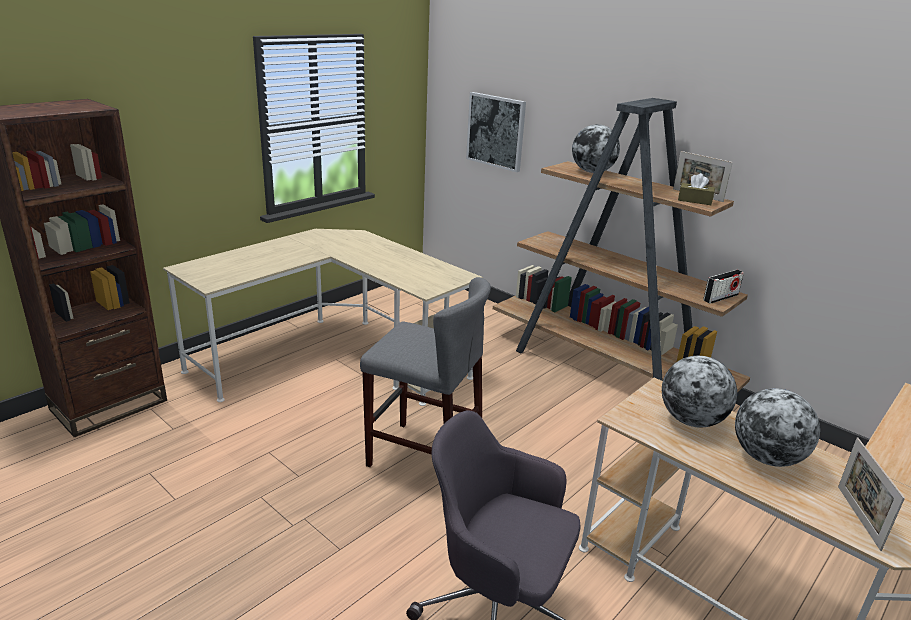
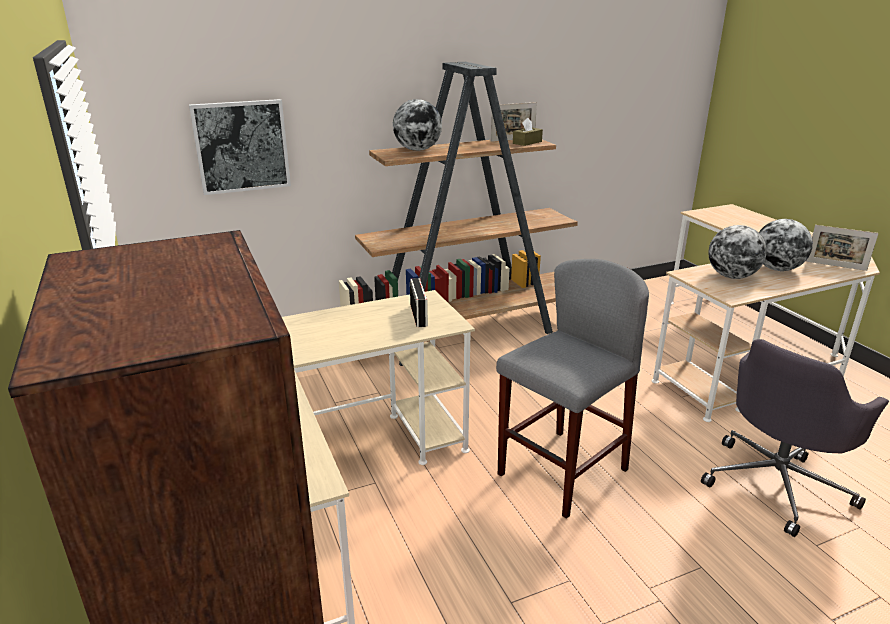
camera: 65 degrees left, 0 degrees up
radio [703,270,744,304] -> radio moved to [410,278,428,327]

